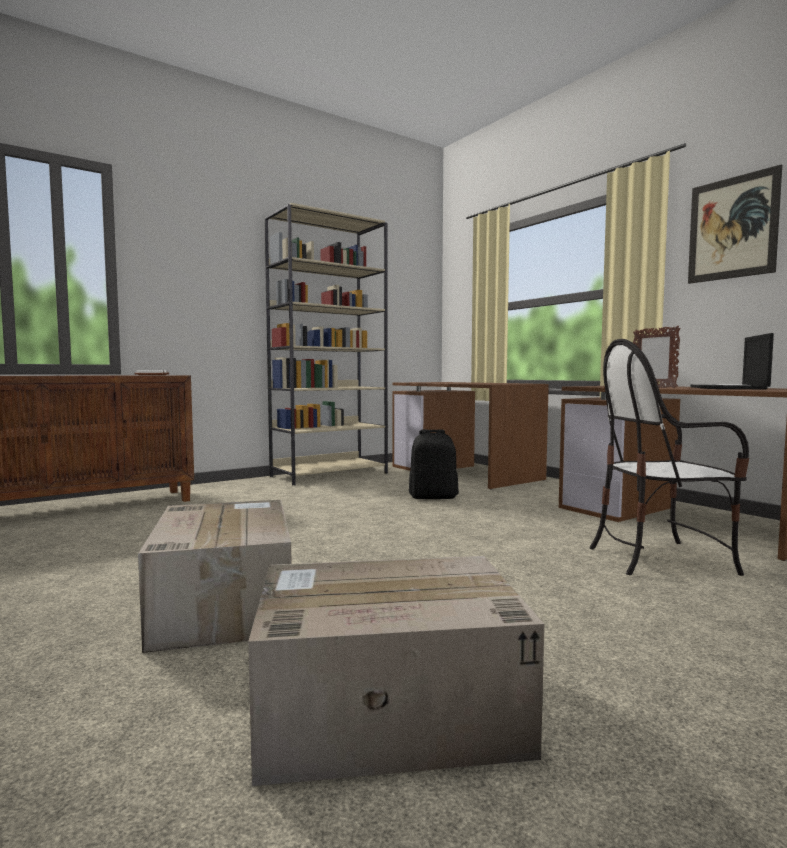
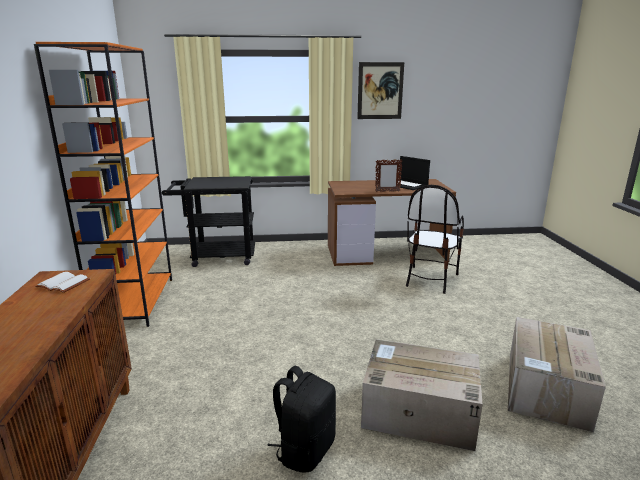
camera: 60 degrees left, 15 degrees up
beige bookcase [264,203,388,485] -> orange bookcase [34,42,172,327]
brown desk [392,382,549,489] -> black cart [162,176,255,267]
black backpack [409,429,459,499] -> black backpack moved to [267,366,336,473]

